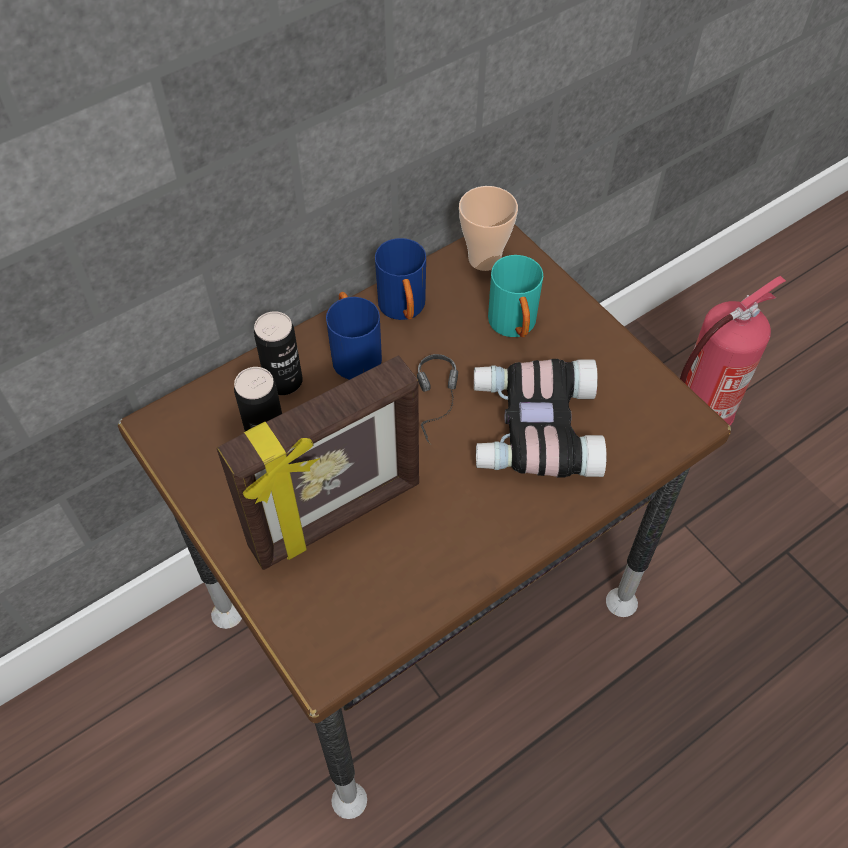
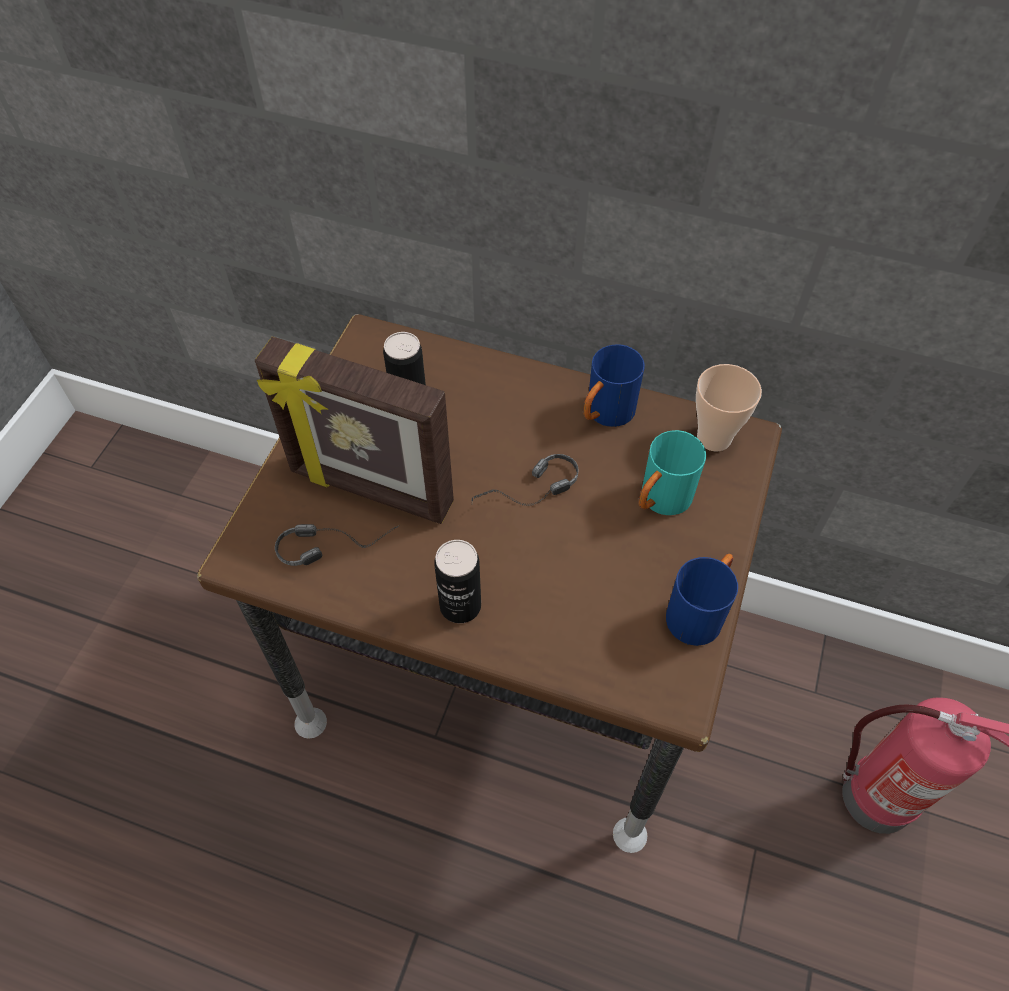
camera: 55 degrees right, 0 degrees up
can [254,311,303,395] -> can moved to [434,540,481,623]
blue mug [326,292,382,380] -> blue mug moved to [666,554,738,646]
binoculars [474,359,607,477] -> none
none -> headphones [275,524,400,566]

